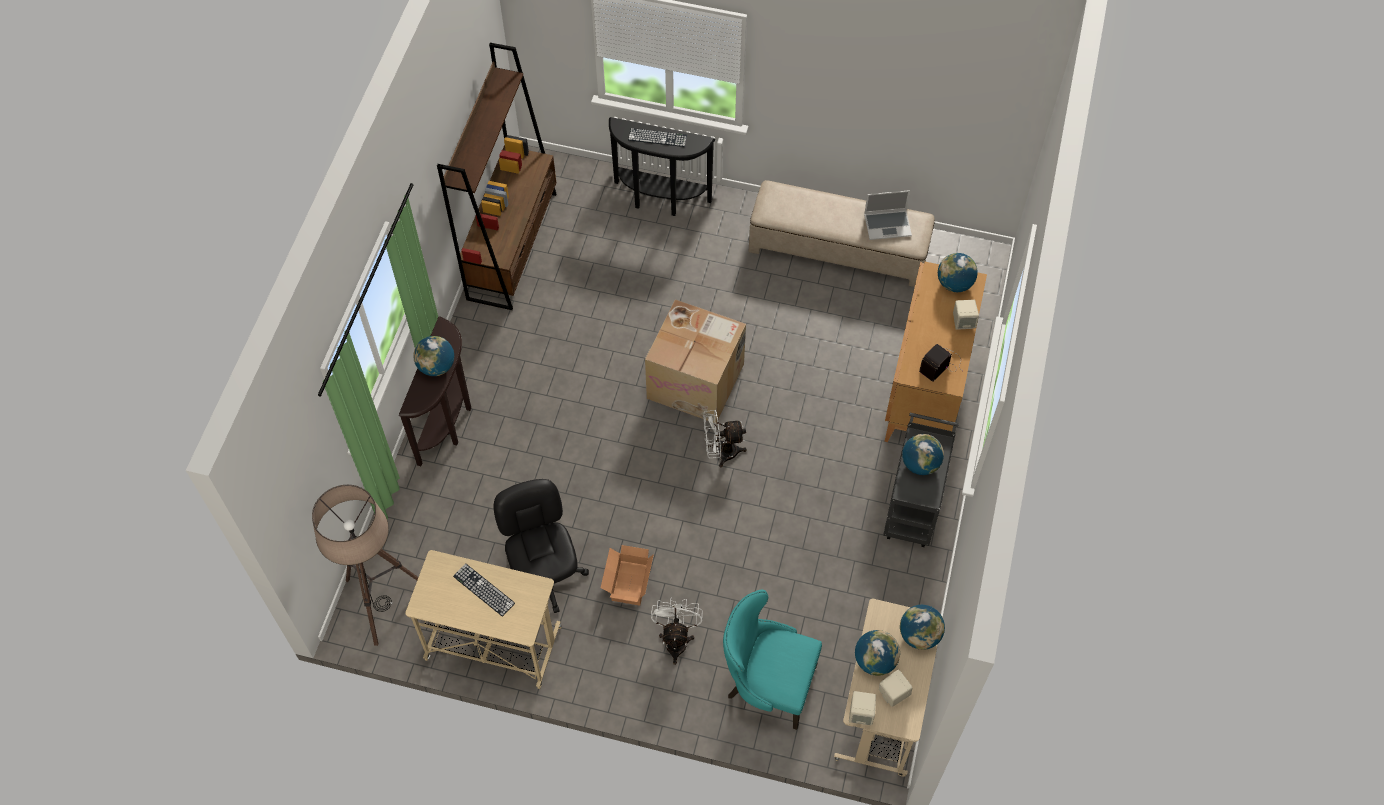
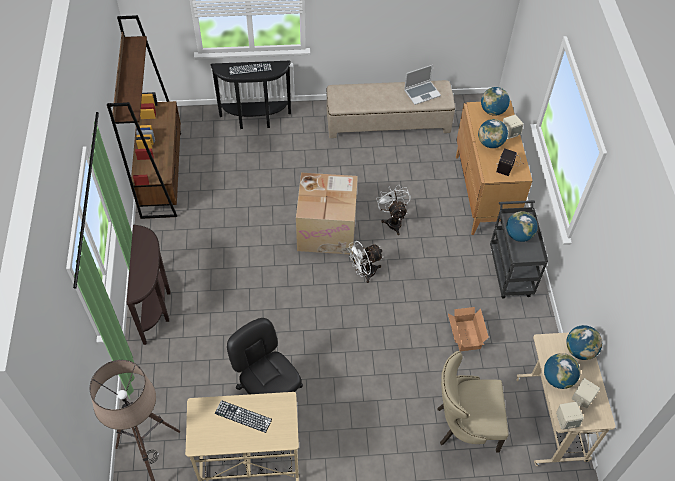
camera: 20 degrees left, 5 degrees down
globe [413,336,454,376] -> globe moved to [478,119,508,148]
cardboard box [601,545,654,606] -> cardboard box moved to [448,307,489,351]
white fan [651,598,703,665] -> white fan moved to [376,185,411,235]
turquoise chair [723,590,822,730] -> beige chair [437,351,508,453]

